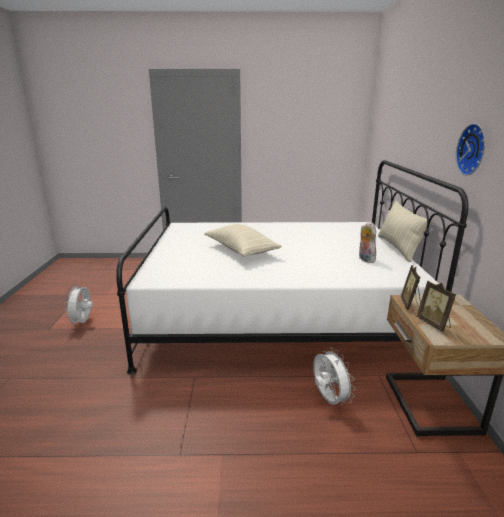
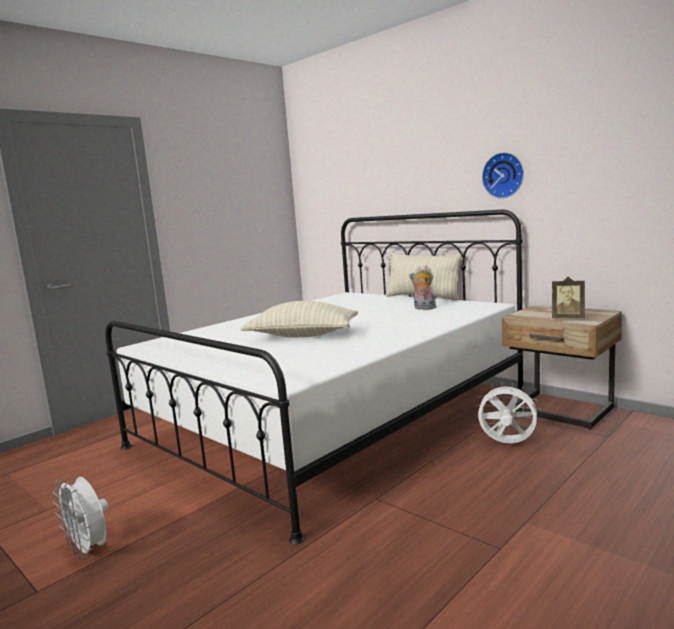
camera: 45 degrees left, 10 degrees down
picture frame [401,265,421,310] -> none

